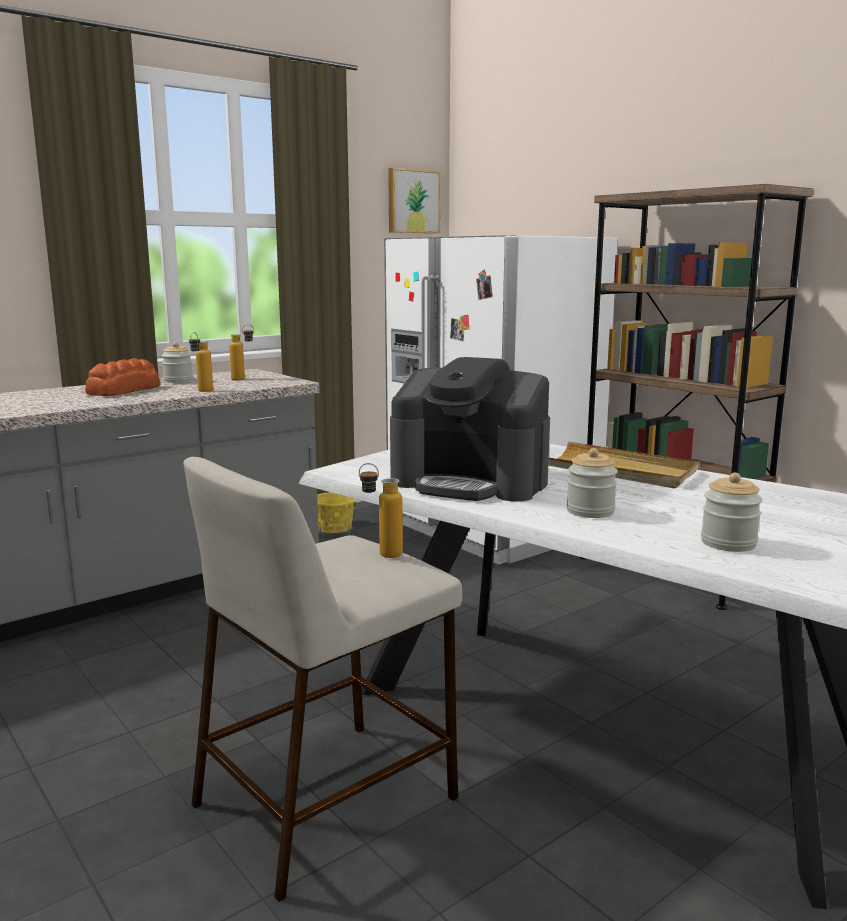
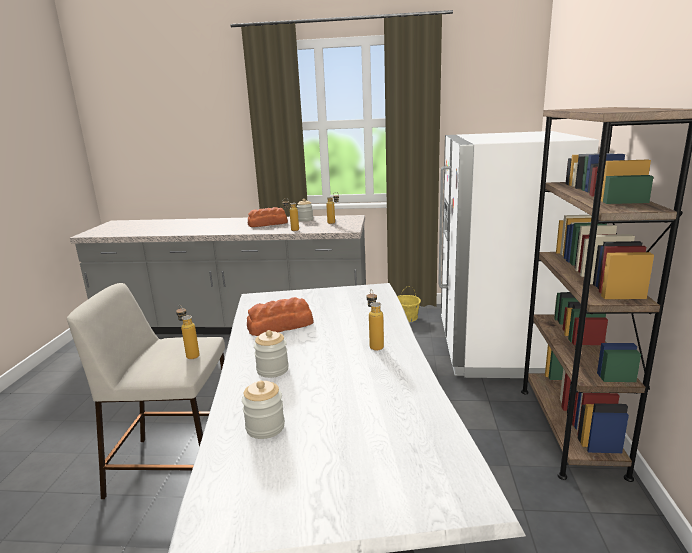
camera: 45 degrees right, 5 degrees up
picture [388,167,441,233] -> none
coffee machine [390,357,550,502] -> bread [247,297,313,336]
beige tray [548,442,699,488] -> bottle [367,289,384,351]

